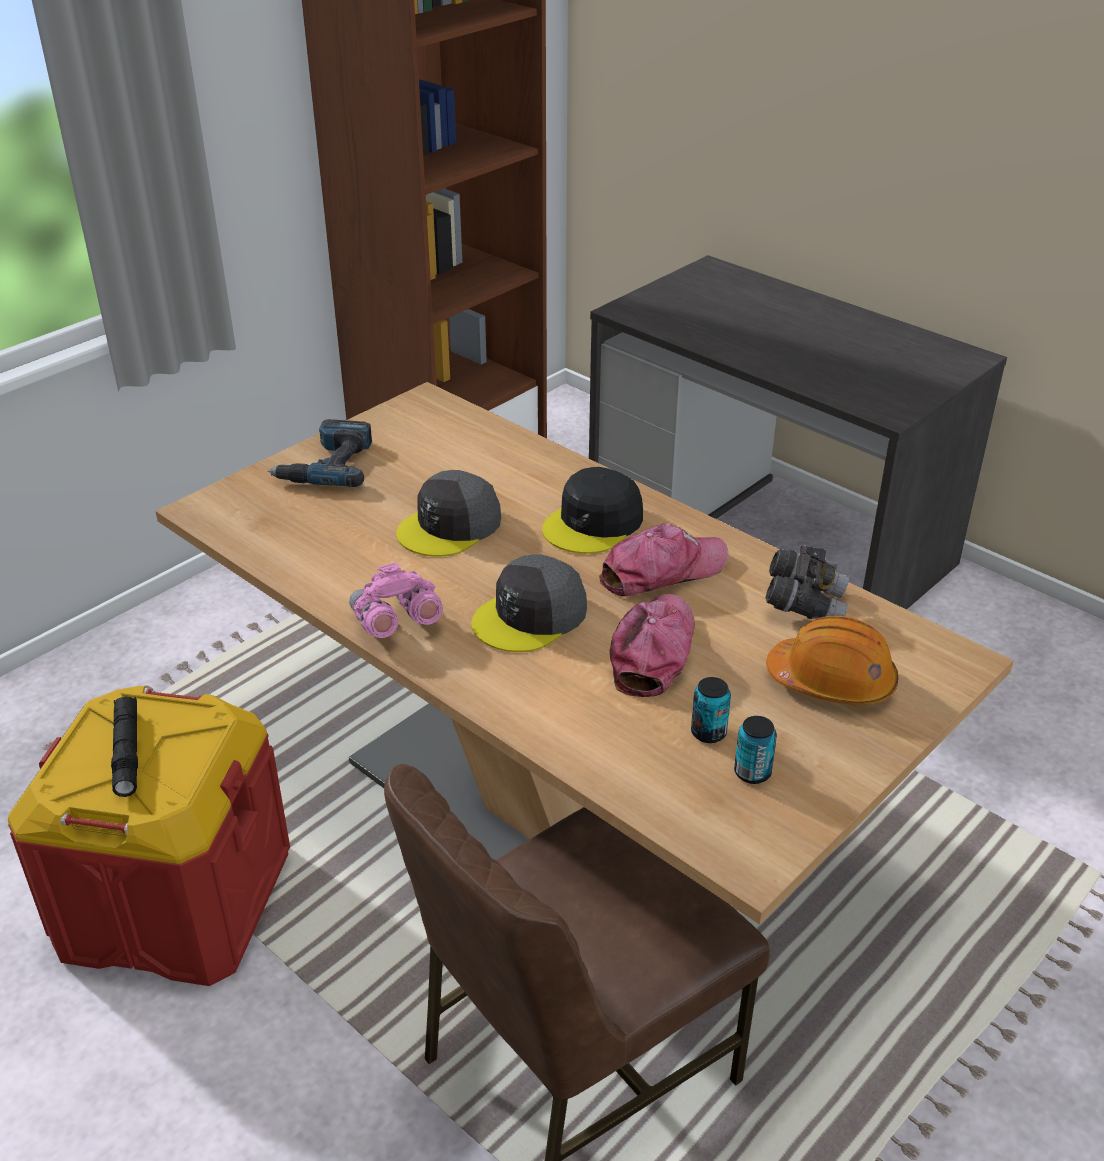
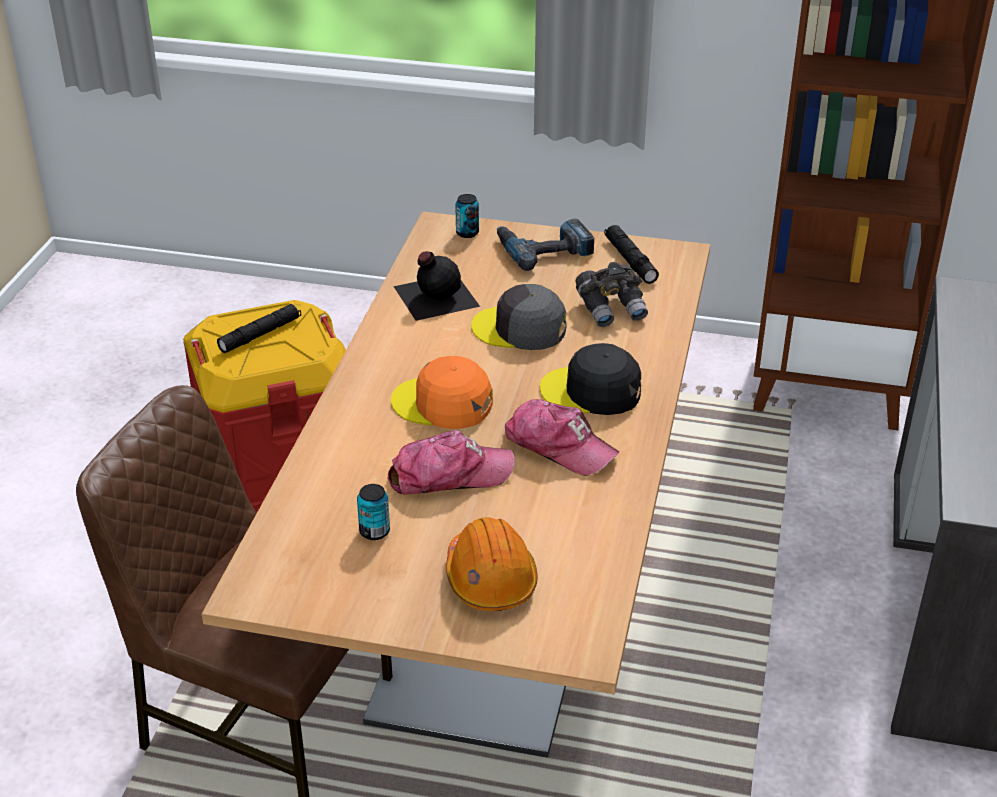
camera: 60 degrees right, 0 degrees up
pink binoculars [349,562,443,638] -> none
grey cap [471,554,587,652] -> orange cap [391,356,493,429]
can [734,716,777,784] -> can moved to [455,194,479,238]
grey binoculars [765,545,849,619] -> grey binoculars moved to [575,262,648,327]
none -> black bottle [393,251,480,321]
none -> black flashlight [604,225,659,284]

